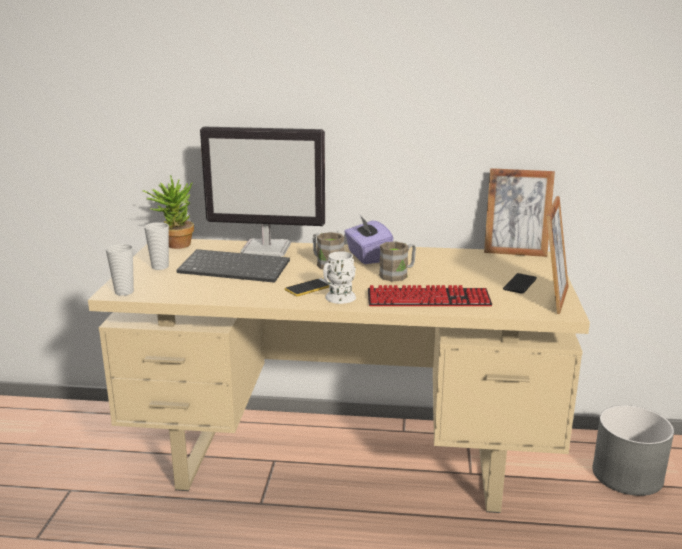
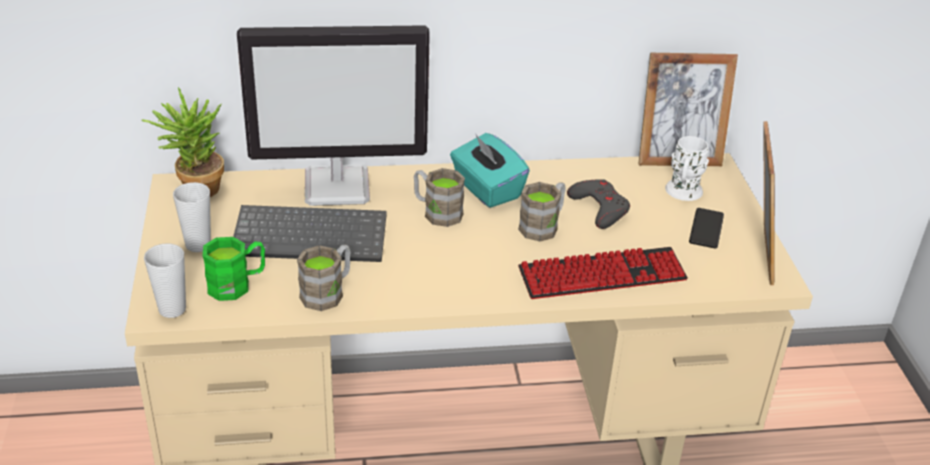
camera: 15 degrees left, 15 degrees up
phone [285,278,329,296] -> none
white mug [323,251,356,304] -> white mug moved to [665,136,709,201]
purple tissue box [344,215,393,264] -> turquoise tissue box [450,133,530,208]
grey planter [592,405,674,496] -> none
none -> green mug [202,237,265,301]
none -> brown mug [297,245,351,311]
none -> grey game controller [567,179,630,229]

